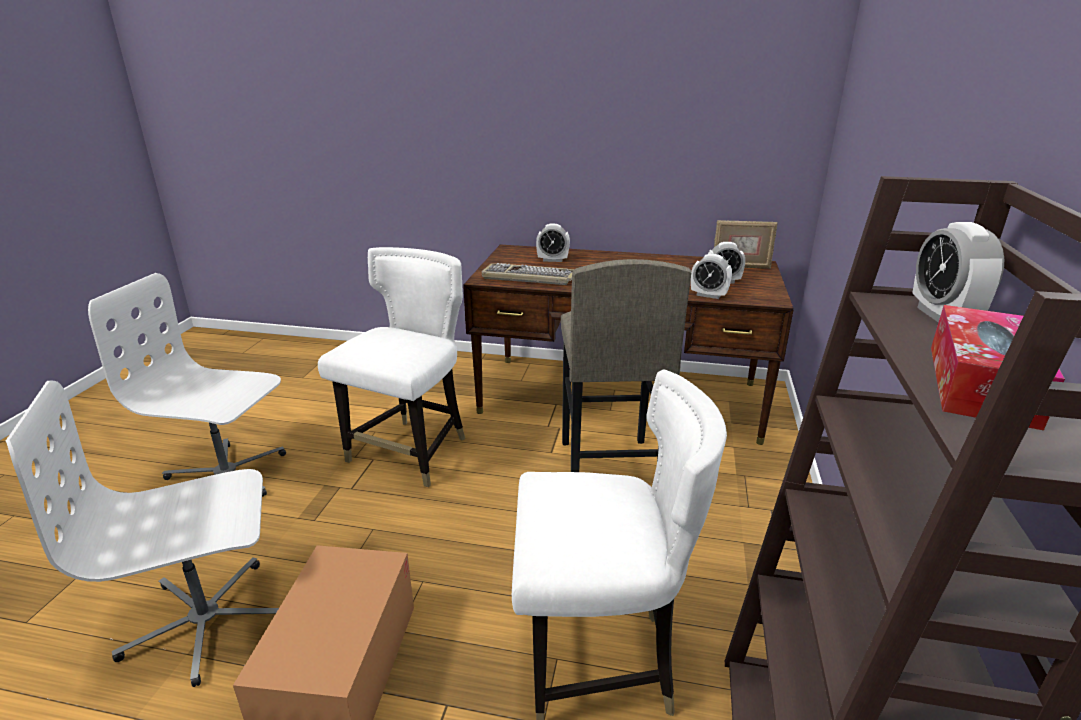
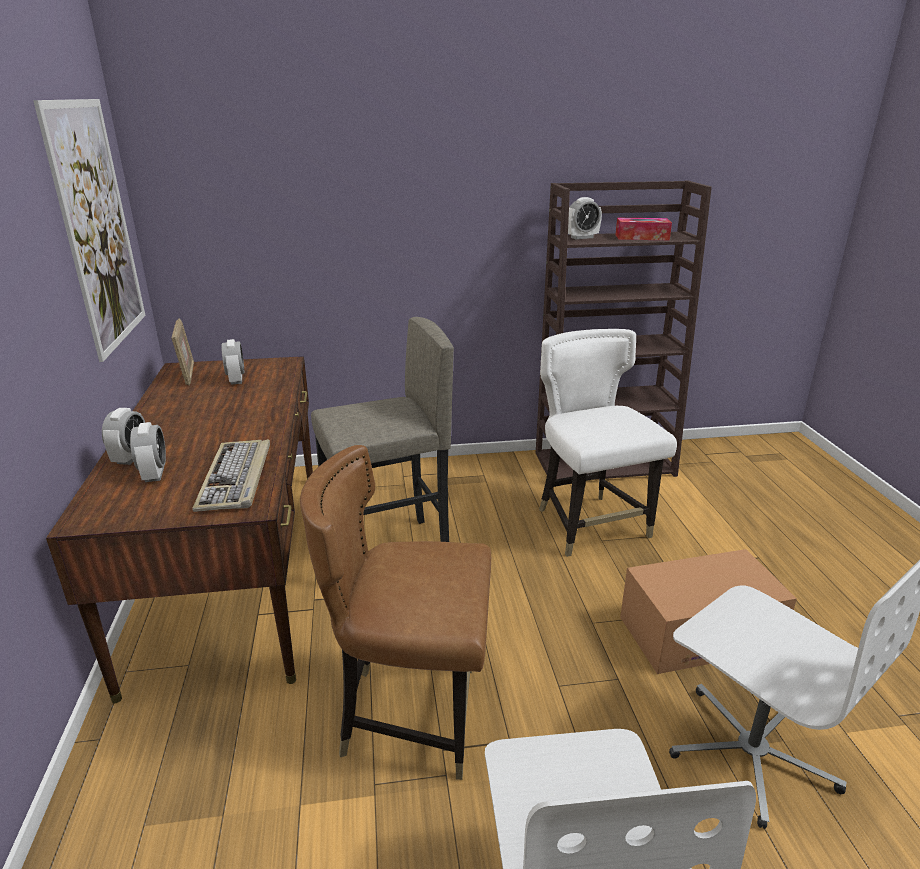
camera: 110 degrees left, 0 degrees up
white chair [318,247,465,487] -> brown chair [300,445,491,780]
alarm clock [691,254,732,299] -> alarm clock moved to [102,408,145,465]
none -> picture [33,99,146,362]

